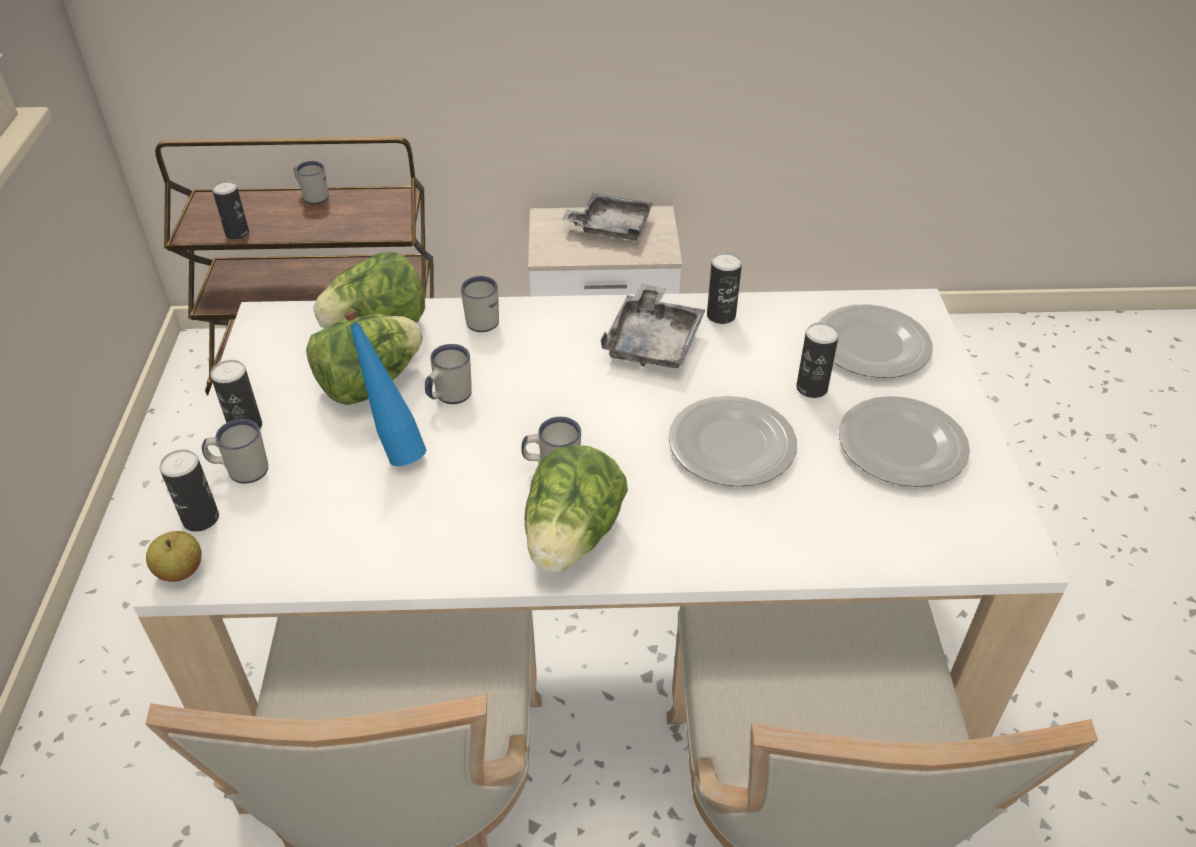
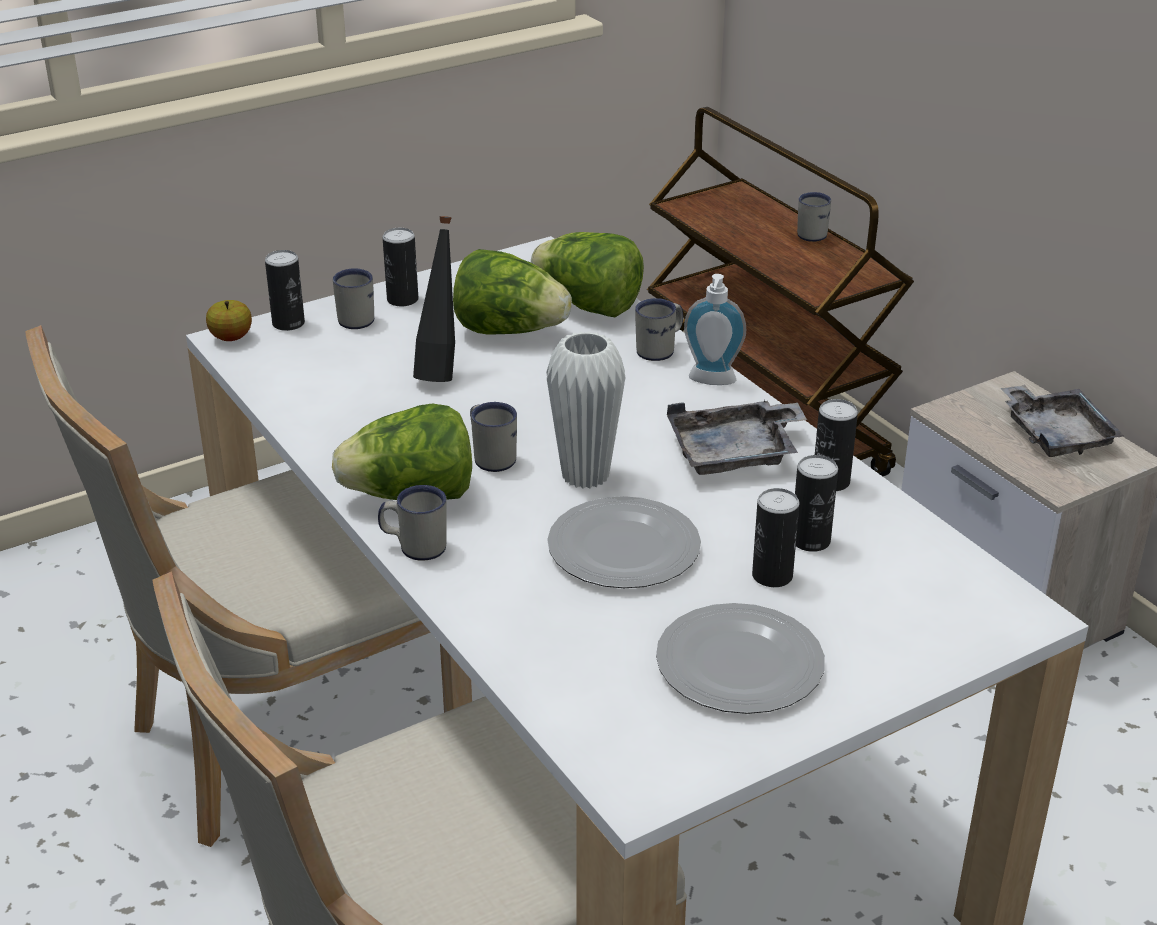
camera: 60 degrees right, 10 degrees down
can [212,181,249,240] -> can moved to [795,455,838,552]
blue bottle [344,310,426,466] -> black bottle [413,216,455,382]
white mug [425,344,472,404] -> white mug moved to [378,485,447,561]
plate [819,304,933,378] -> none
none -> white vase [546,331,625,489]
none -> soap dispenser [684,274,746,385]

